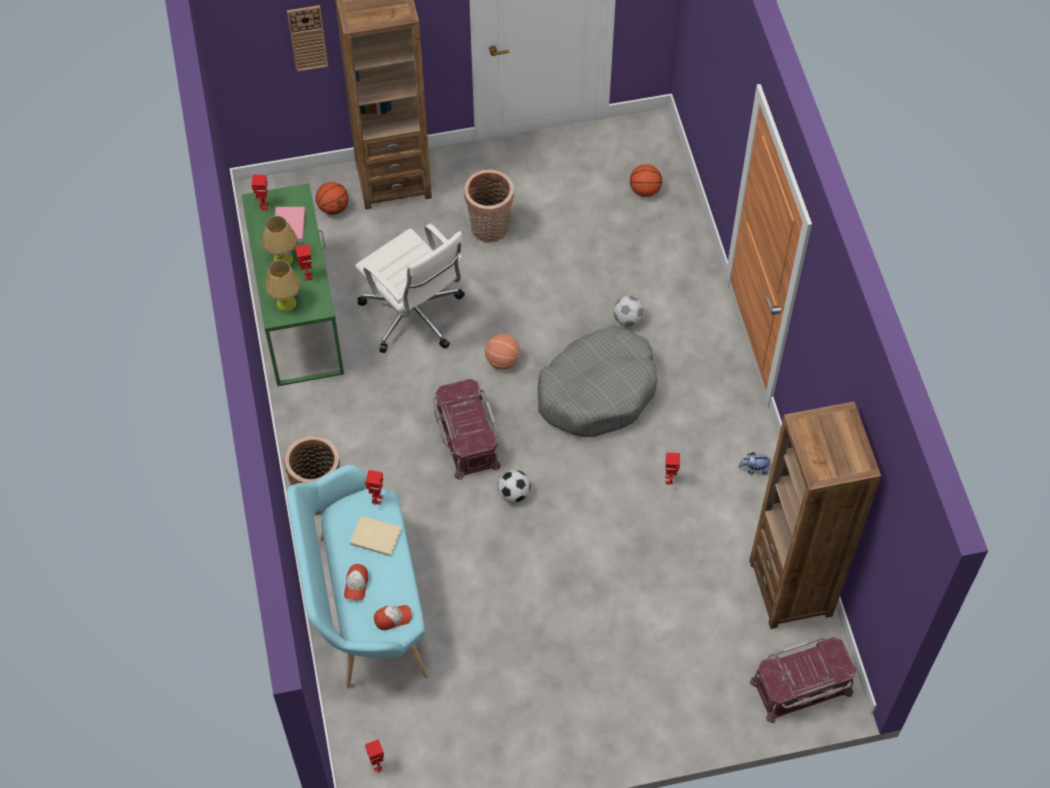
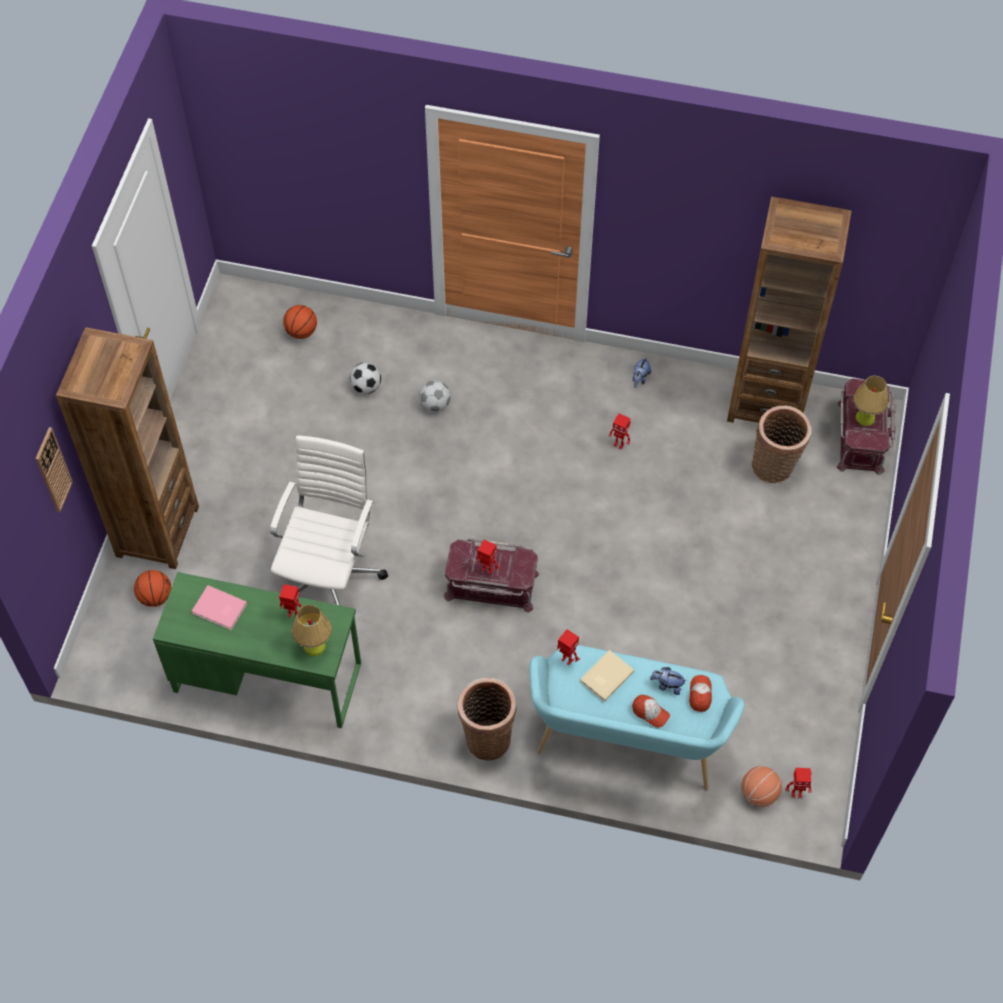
camera: 65 degrees left, 0 degrees up
toy robot [252,175,269,211] -> toy robot moved to [477,540,500,575]
table lamp [262,216,297,265] -> table lamp moved to [853,376,889,426]
white office chair [355,224,465,353] -> white office chair turned 60 degrees counterclockwise [270,435,388,606]
basket [464,169,514,243] -> basket moved to [752,406,811,483]
basketball [485,334,520,369] -> basketball moved to [741,766,782,807]
football [498,470,530,503] -> football moved to [350,363,381,394]
grey dog bed [538,326,658,437] -> none
none -> plush toy [650,667,686,695]

